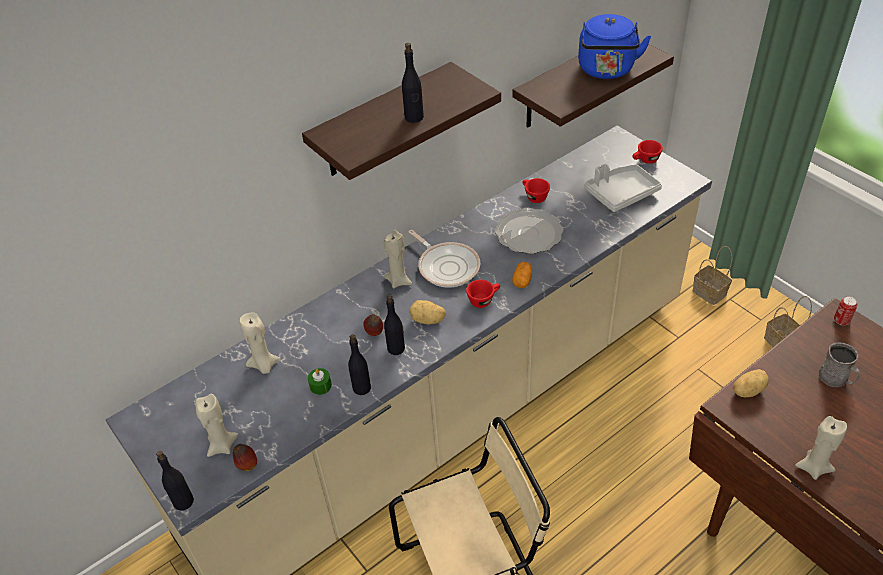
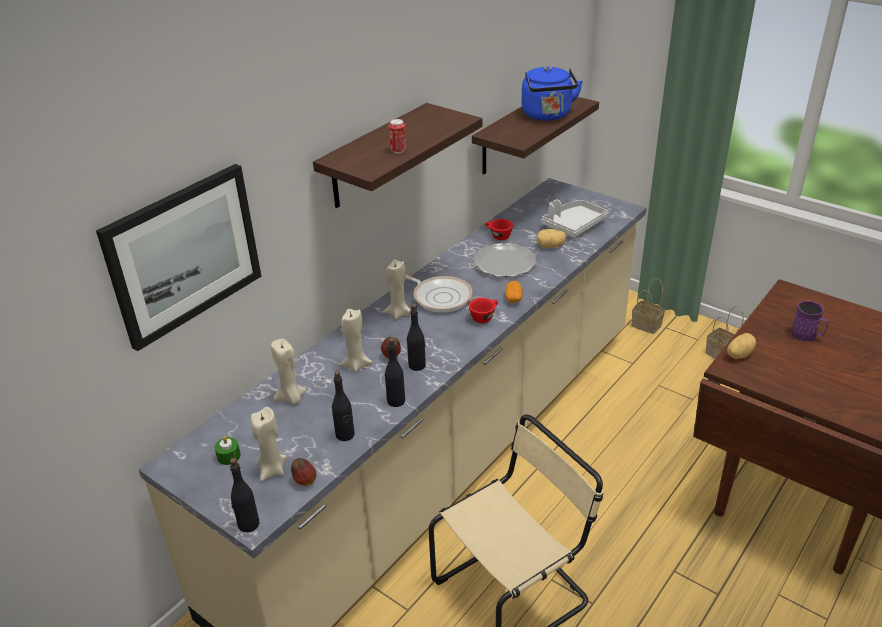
camera: 15 degrees left, 10 degrees down
green candle [308,368,332,395] -> green candle moved to [214,436,241,465]
black bottle [402,43,424,123] -> black bottle moved to [332,371,355,441]
potato [409,300,446,324] -> potato moved to [537,229,567,248]
red cup [632,140,663,164] -> none
beige candle [795,416,847,480] -> beige candle moved to [340,308,373,373]
grey mug [819,342,860,387] -> purple mug [791,301,828,341]
can [834,296,857,325] -> can moved to [389,119,407,154]
none -> picture [96,164,262,351]

